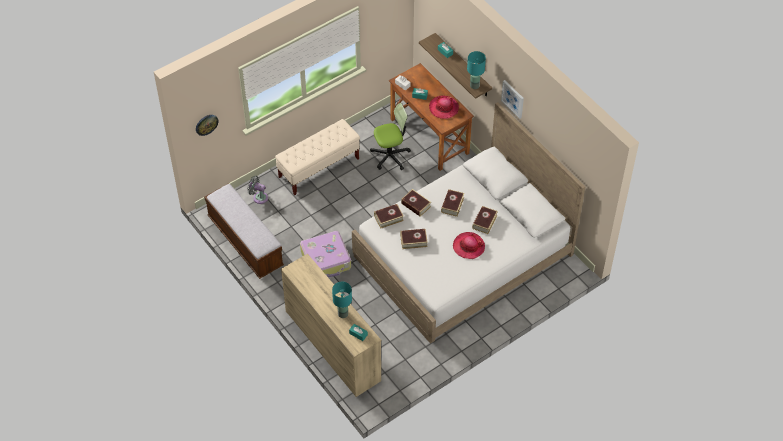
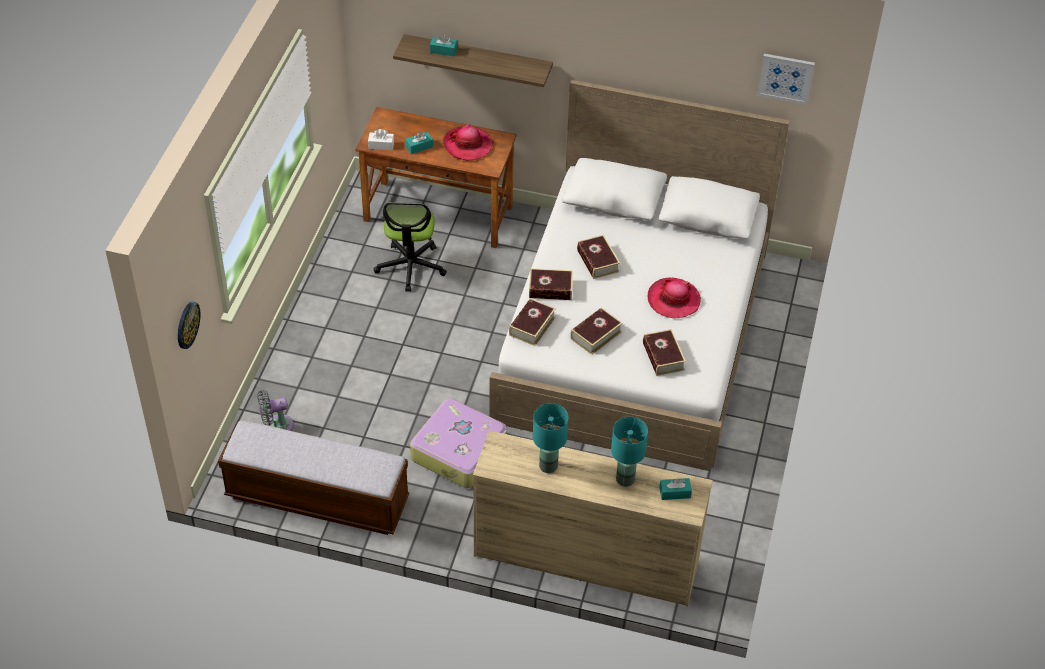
camera: 40 degrees left, 5 degrees down
beige bench [275,119,360,195] -> none
office chair [370,103,411,170] -> office chair turned 150 degrees clockwise [374,202,447,292]
turquoise table lamp [467,51,486,89] -> turquoise table lamp moved to [533,403,569,473]
book [472,206,498,234] -> book moved to [643,329,686,376]
picture [501,80,524,119] -> picture moved to [757,54,815,104]

